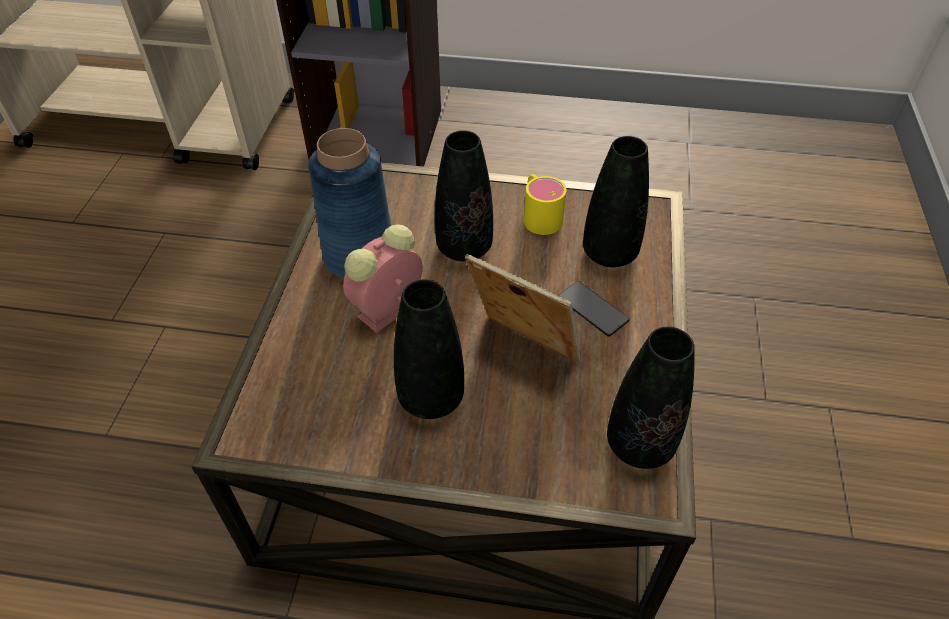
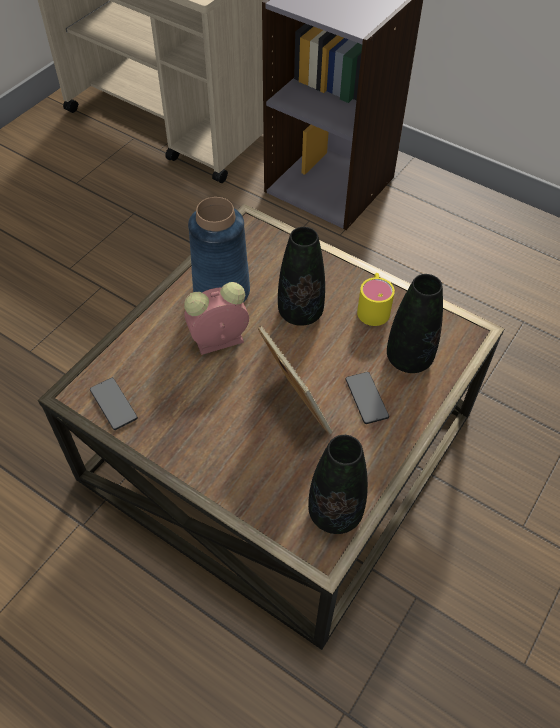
camera: 25 degrees right, 5 degrees up
black vase [394,279,464,419] -> none
none -> phone [90,378,138,430]

